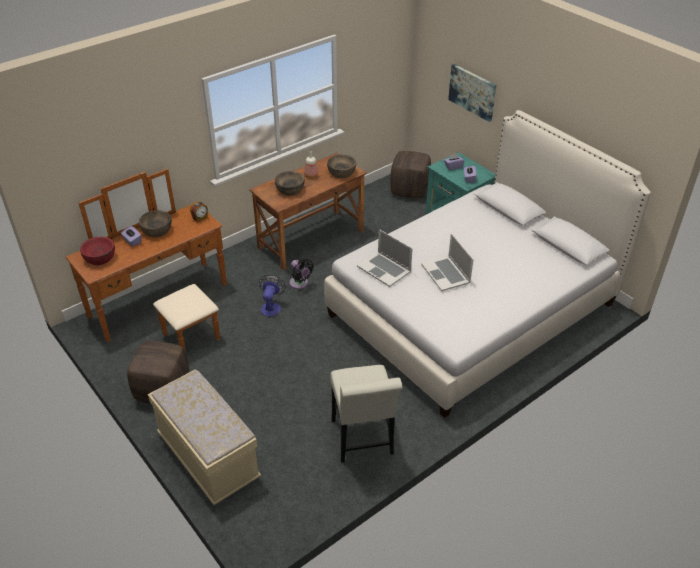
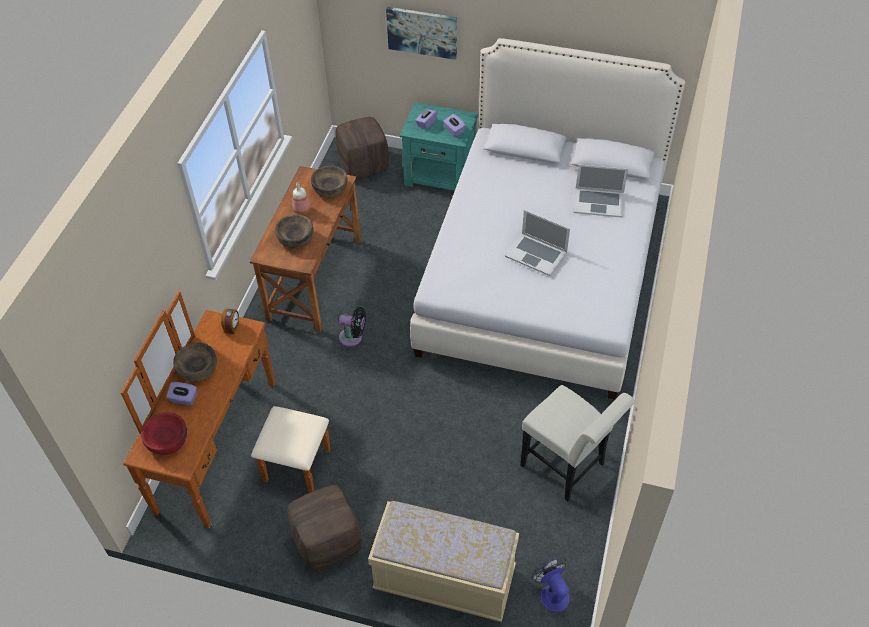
camera: 35 degrees left, 10 degrees up
fan [259,275,286,317] -> fan moved to [531,557,569,612]
laptop [357,229,413,287] -> laptop moved to [574,164,628,218]

